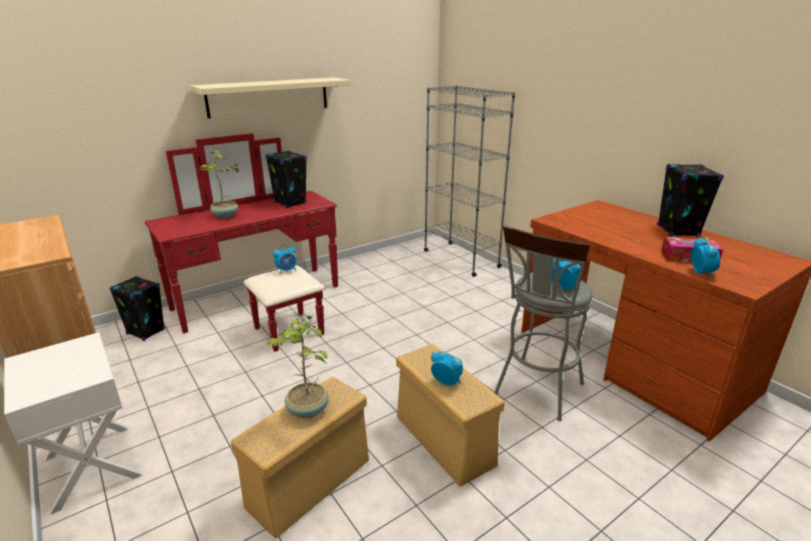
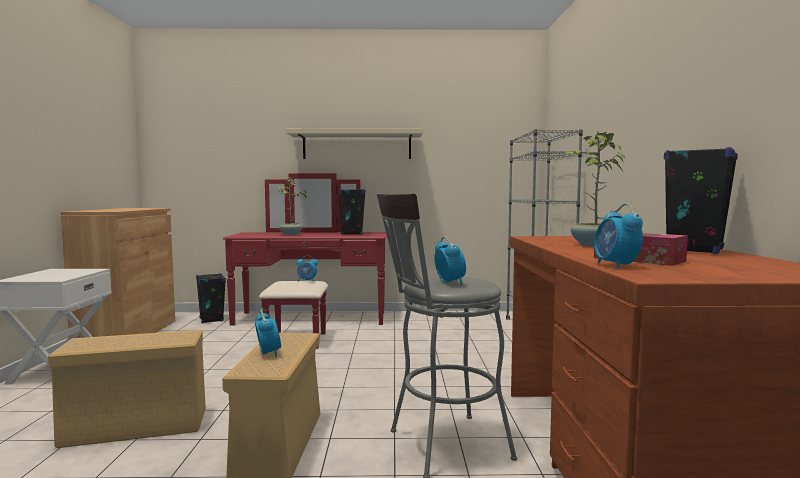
camera: 35 degrees right, 20 degrees down
potted plant [267,313,329,419] -> potted plant moved to [565,131,625,246]
alarm clock [691,237,720,279] -> alarm clock turned 135 degrees clockwise [594,203,643,269]

